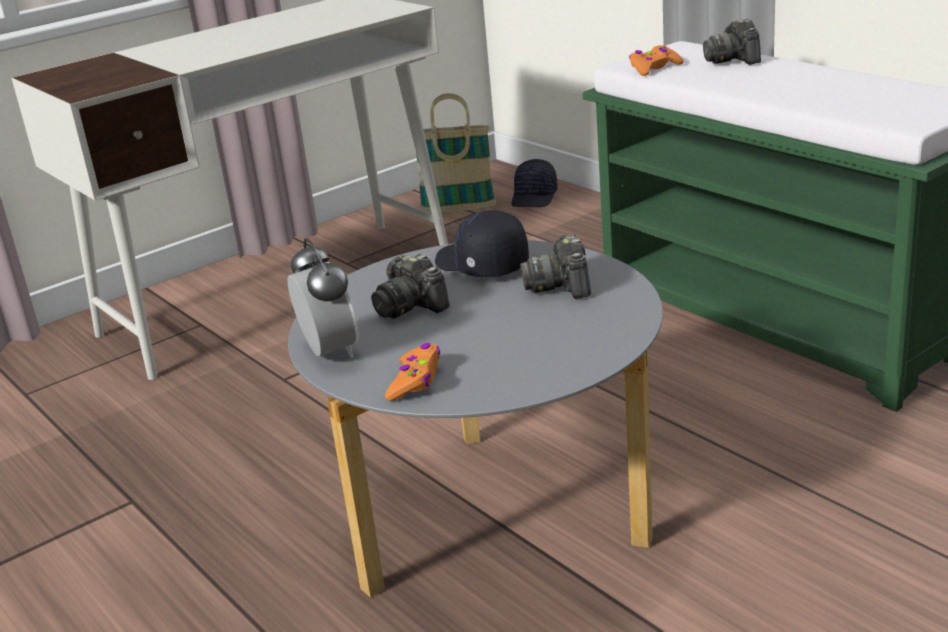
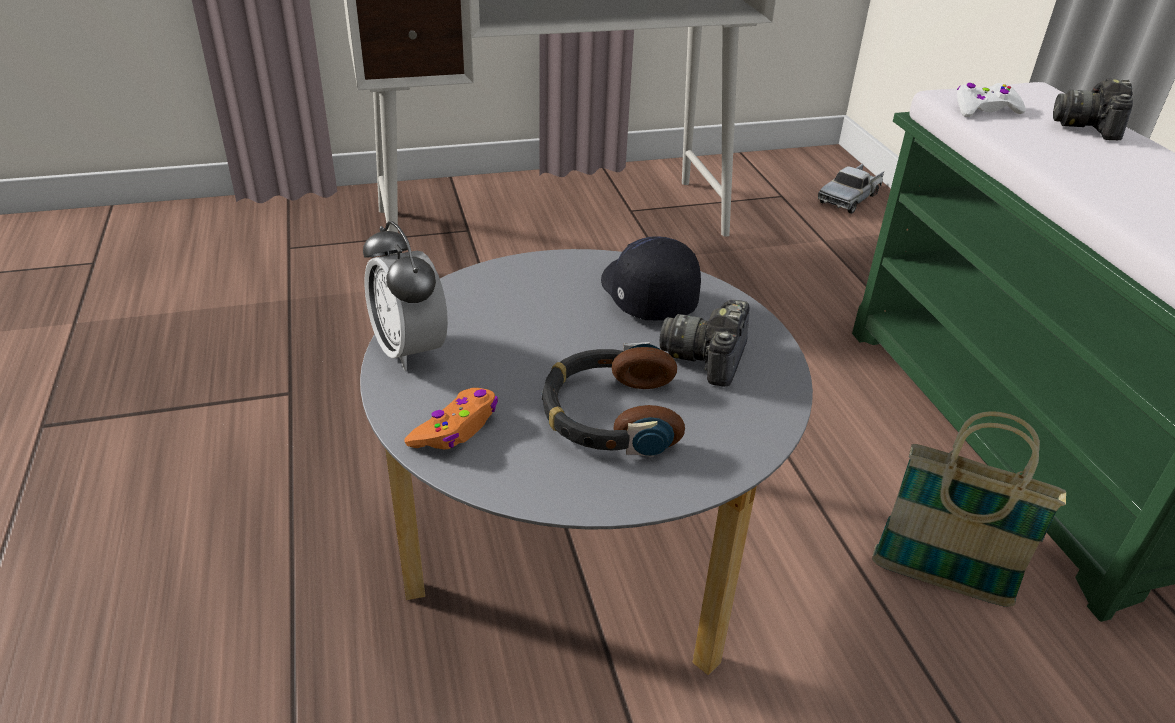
camera: 20 degrees right, 10 degrees up
alarm clock [287,238,359,358] -> alarm clock turned 150 degrees clockwise [363,221,448,371]
camera [371,253,450,319] -> none
basket [416,93,496,214] -> basket moved to [872,411,1066,607]
black cap [511,159,558,207] -> toy truck [818,164,885,214]
orange game controller [629,45,684,76] -> white game controller [957,83,1026,117]
none -> headphones [542,342,685,457]

